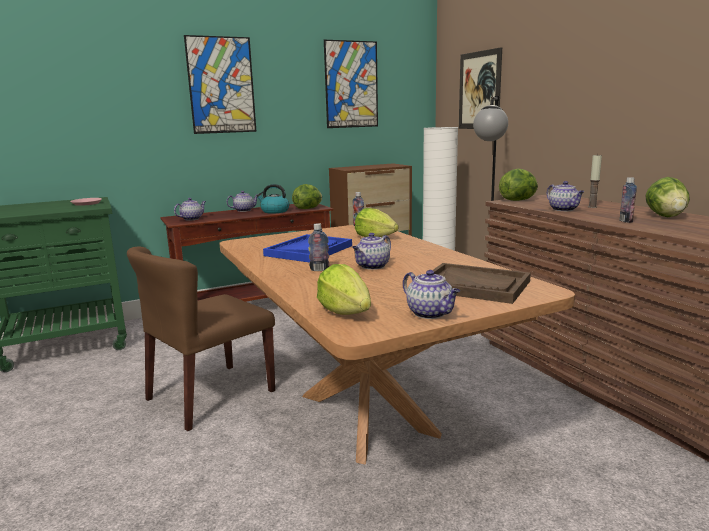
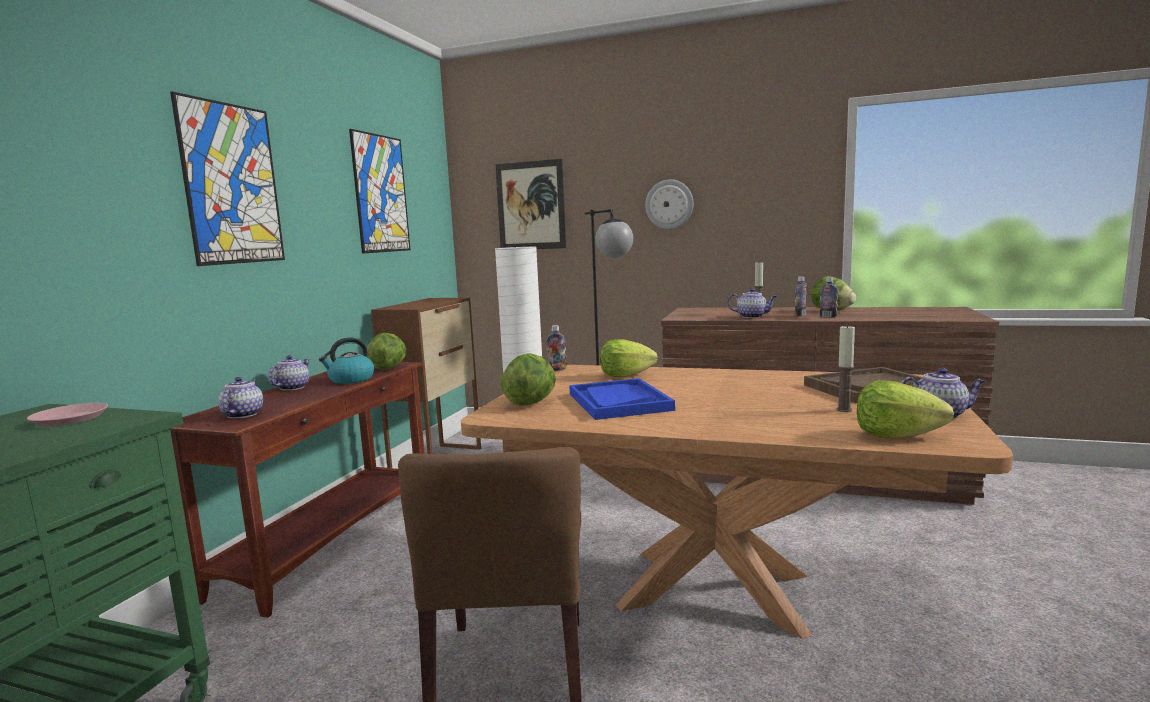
camera: 45 degrees left, 5 degrees down
bottle [308,223,330,271] -> bottle moved to [795,277,806,316]
teapot [352,233,391,270] -> none
lettuce [499,168,538,201] -> lettuce moved to [500,354,556,406]
none -> wall clock [645,179,694,229]
none -> candle [836,324,855,412]

